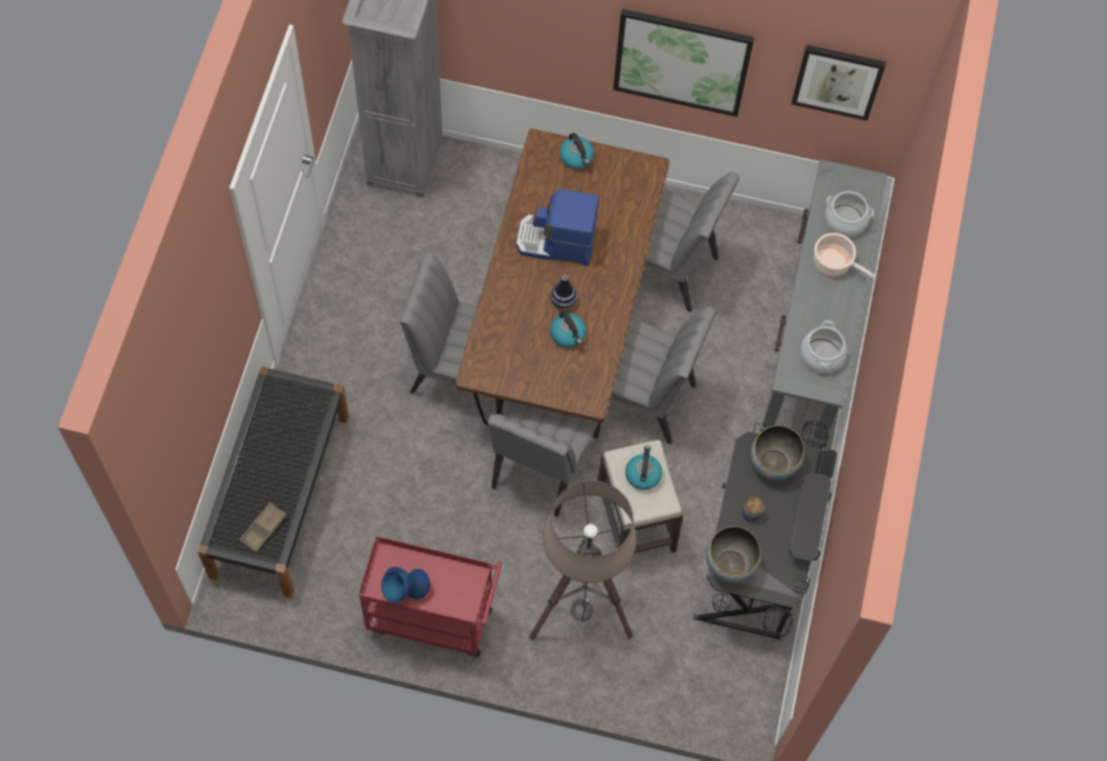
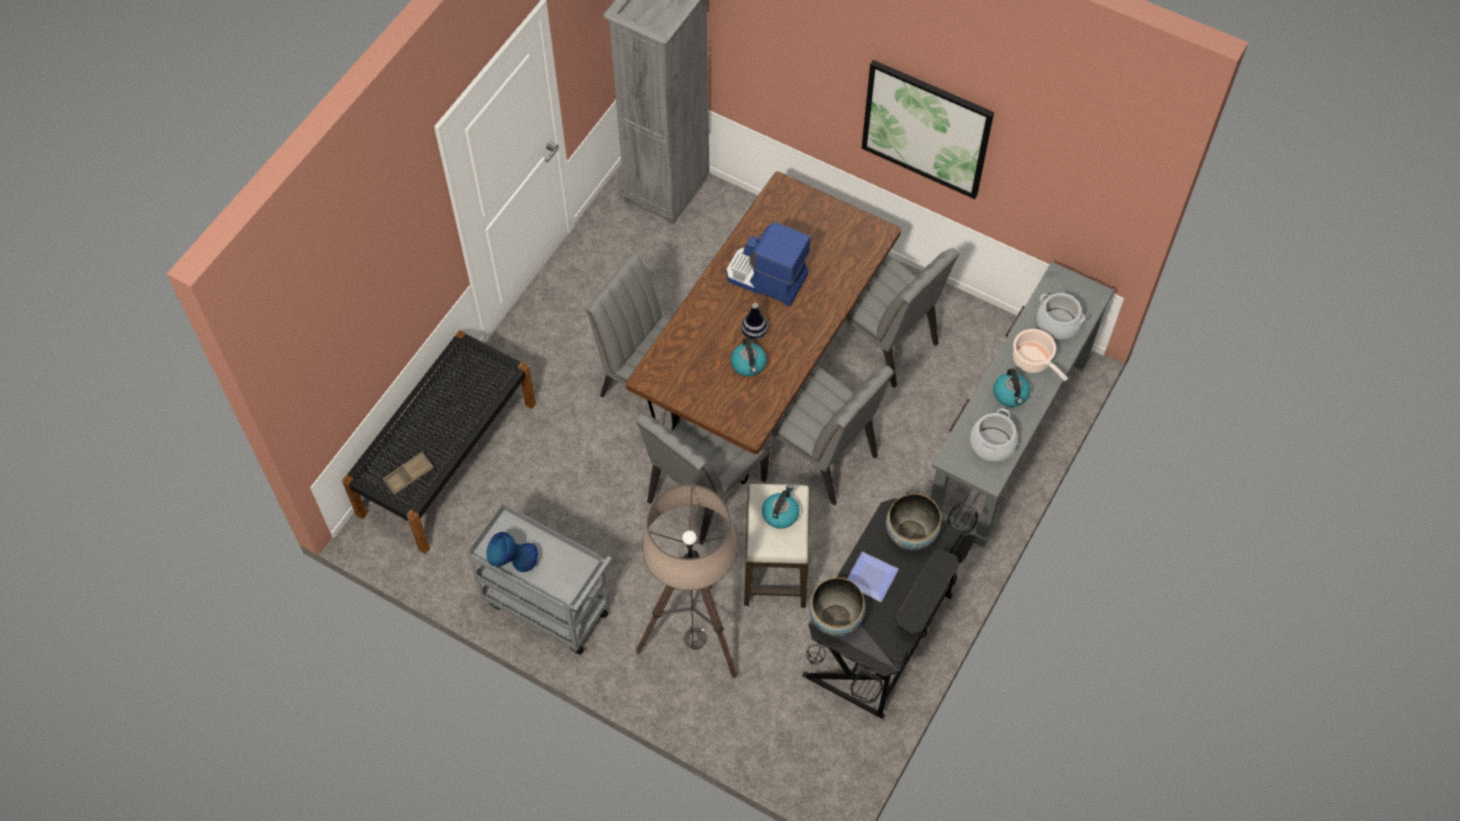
camera: 20 degrees right, 5 degrees down
red cart [359,537,502,657] -> grey cart [467,504,612,654]
kettle [560,133,594,169] -> kettle moved to [993,369,1030,407]
jar [742,497,765,522] -> plate [847,552,899,602]
picture [791,45,886,121] -> none

